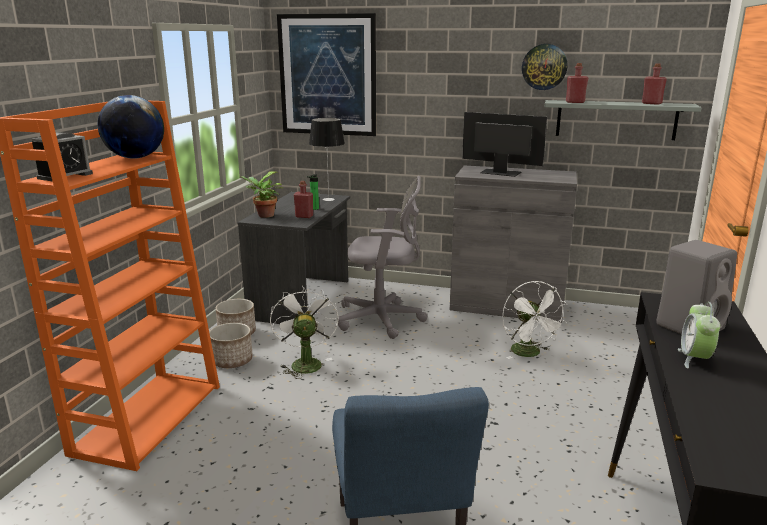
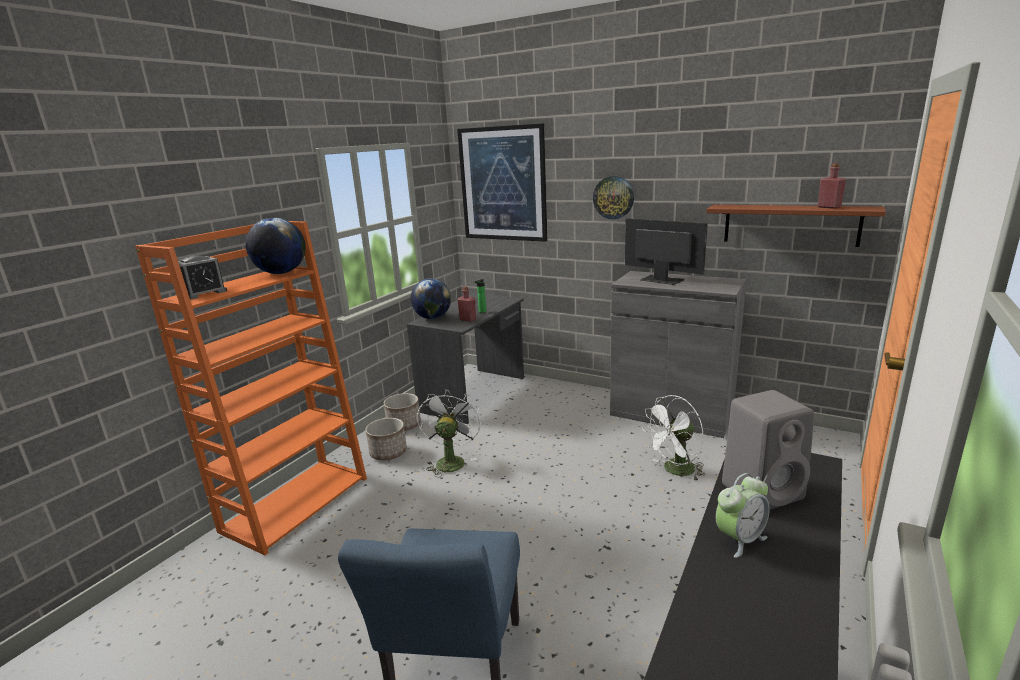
camera: 15 degrees right, 0 degrees up
potted plant [240,171,283,218] -> globe [411,278,451,319]
table lamp [309,118,345,201] -> none
grey office chair [337,176,427,339] -> none
white fan [502,281,567,359] -> white fan turned 60 degrees clockwise [642,395,705,482]
wall clock [522,44,567,90] -> wall clock moved to [593,176,634,219]
grey shelf [544,100,702,140] -> brown shelf [706,205,886,247]
red bottle [566,63,588,103] -> none
alarm clock [678,302,720,369] -> alarm clock turned 150 degrees counterclockwise [716,473,770,558]

